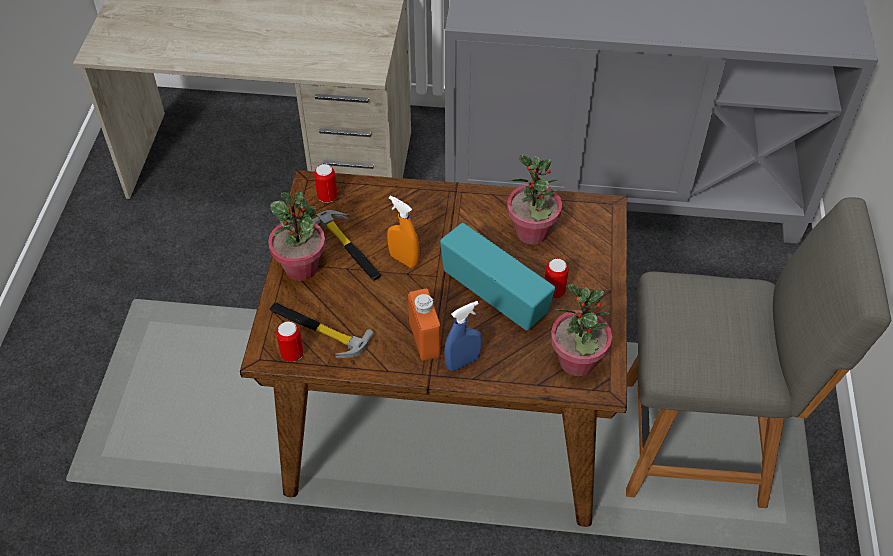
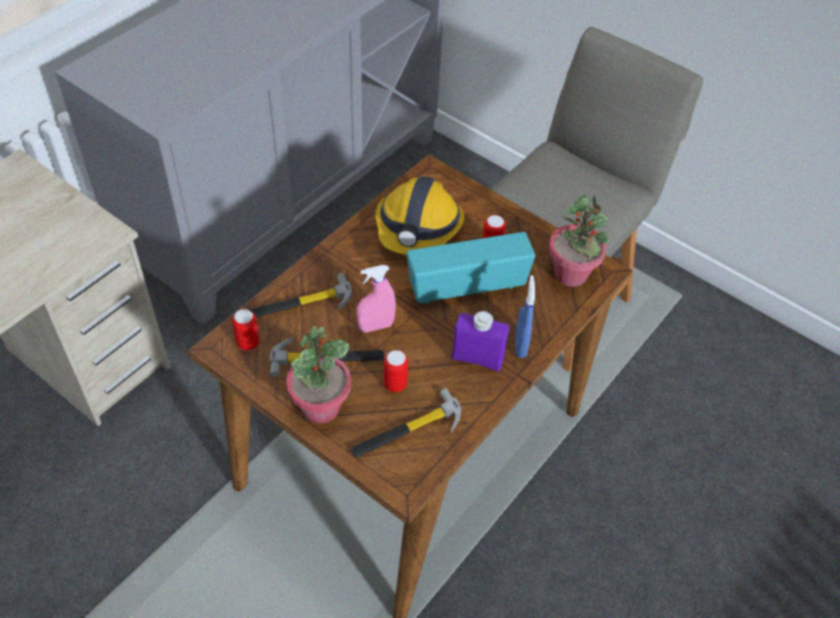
camera: 60 degrees left, 0 degrees up
can [276,321,304,362] -> can moved to [384,350,408,392]
orange spray bottle [387,195,420,268] -> pink spray bottle [356,265,396,333]
orange bottle [408,288,441,361] -> purple bottle [452,311,509,372]
potted plant [507,155,562,245] -> hard hat [375,176,464,255]
none -> hammer [248,273,352,317]

